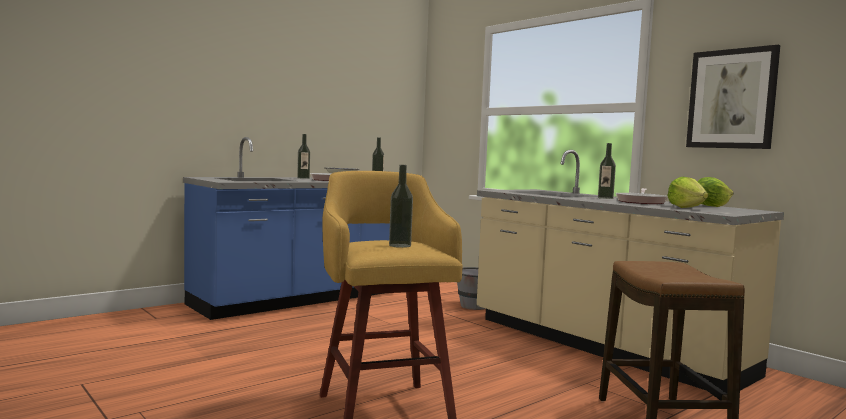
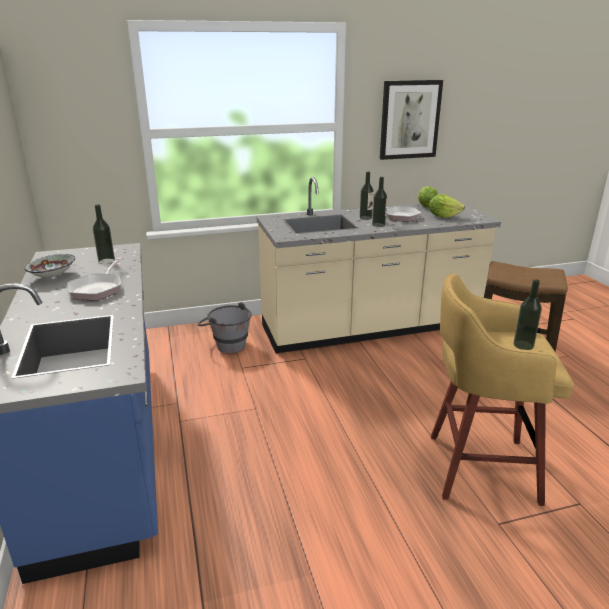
camera: 65 degrees left, 20 degrees up
bottle [297,134,310,179] -> bottle moved to [372,177,387,227]

